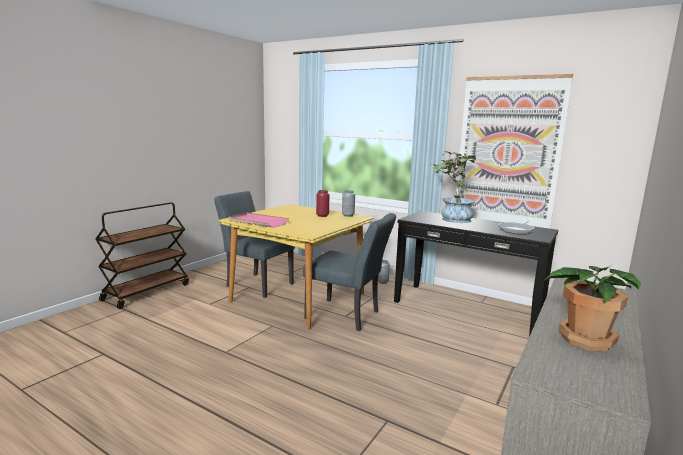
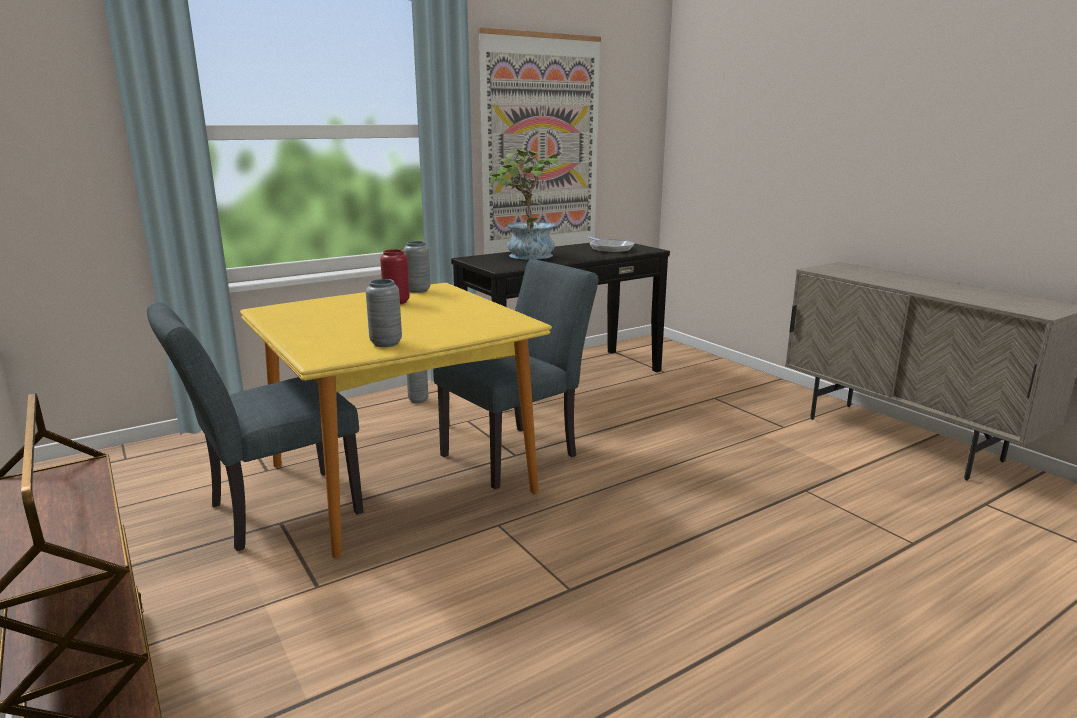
camera: 65 degrees left, 5 degrees up
pink tray [229,213,289,228] -> grey vase [366,279,402,347]
potted plant [545,265,641,352] -> none

